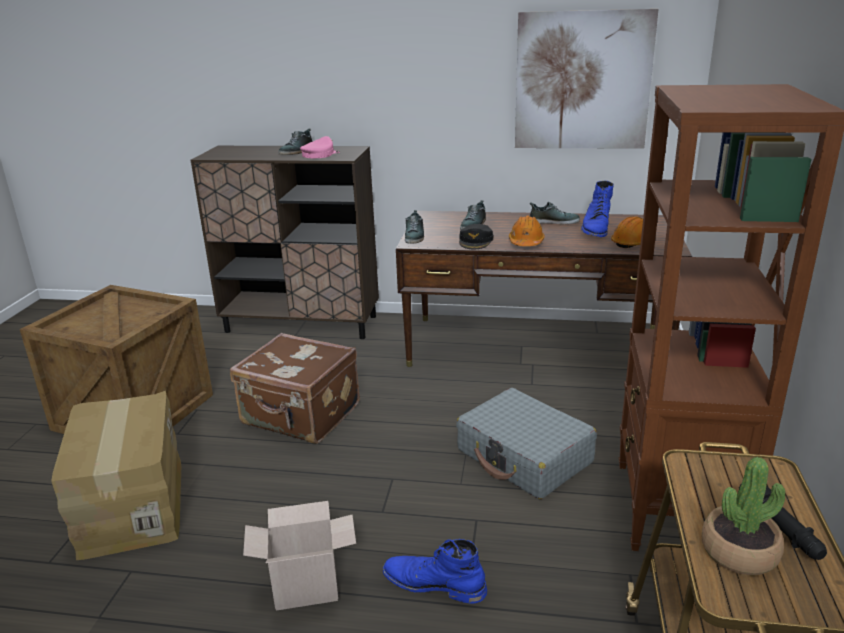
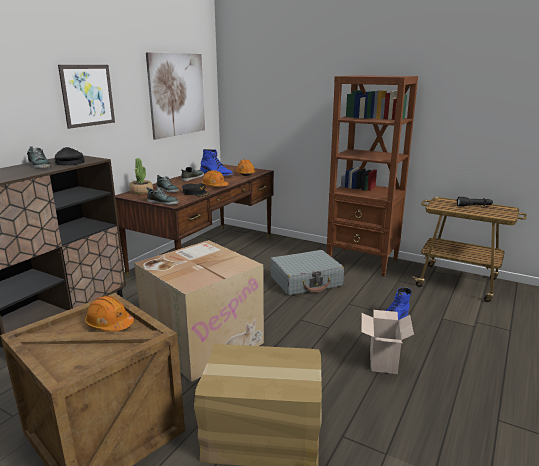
camera: 70 degrees left, 5 degrees down
brown suitcase [230,333,360,444] -> cardboard box [134,240,264,382]
pink cap [300,136,340,158] -> black cap [55,147,85,165]
potted plant [702,457,785,575] -> potted plant moved to [129,158,153,194]
none -> picture [58,65,115,129]
none -> orange hard hat [85,296,134,332]

